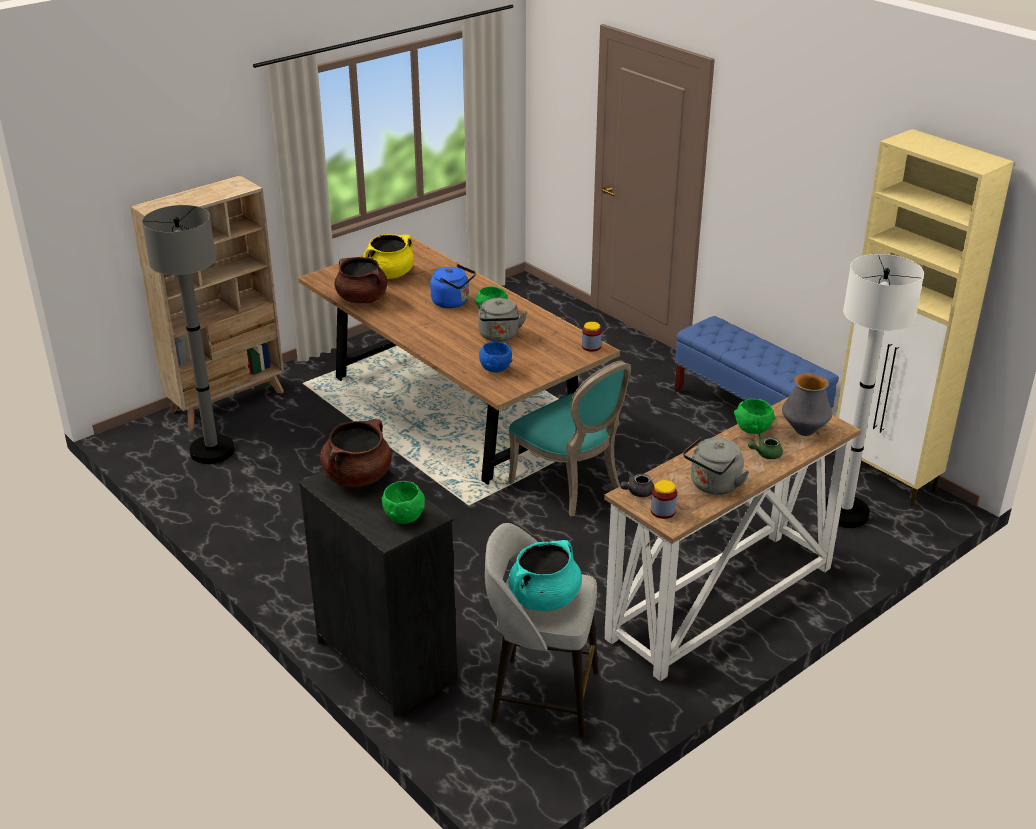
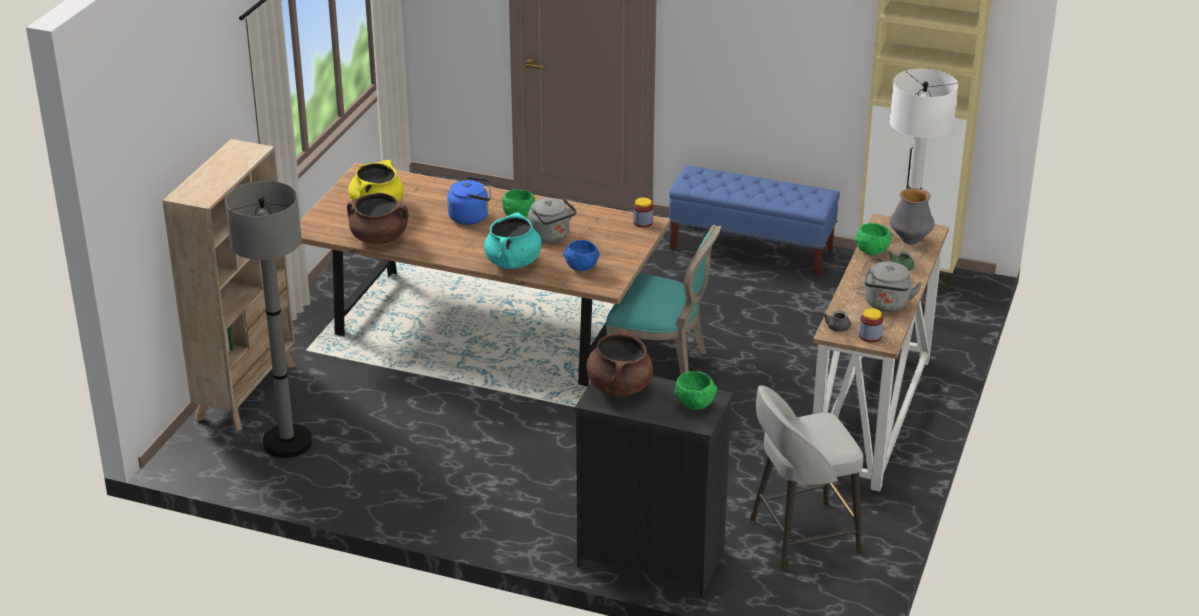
camera: 30 degrees left, 0 degrees up
turquoise cooking pot [508,540,582,611] -> turquoise cooking pot moved to [484,212,541,269]

